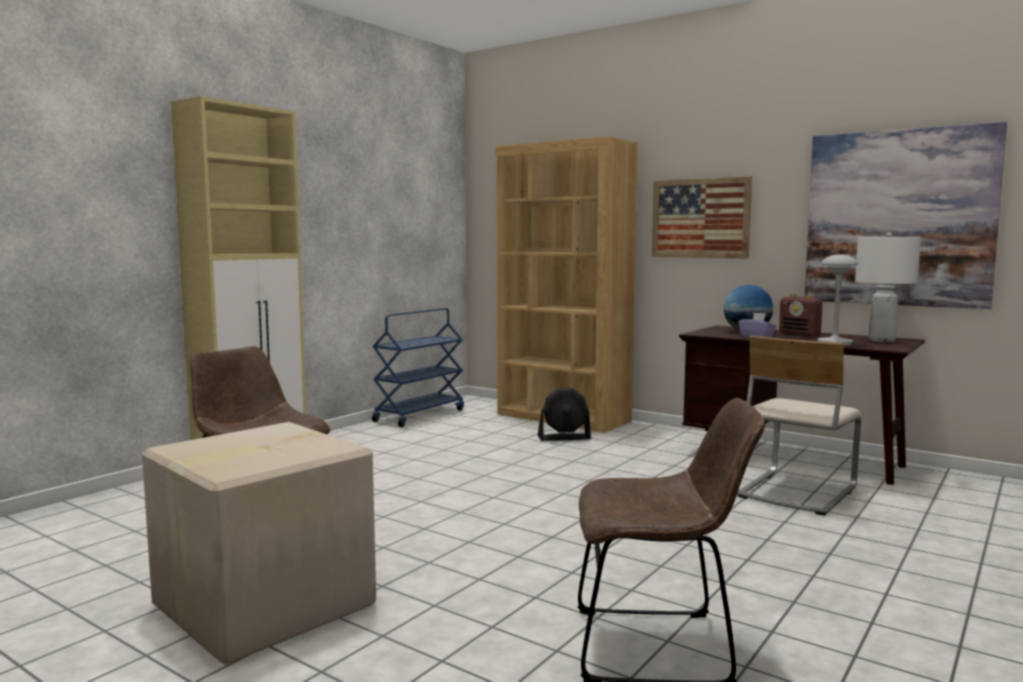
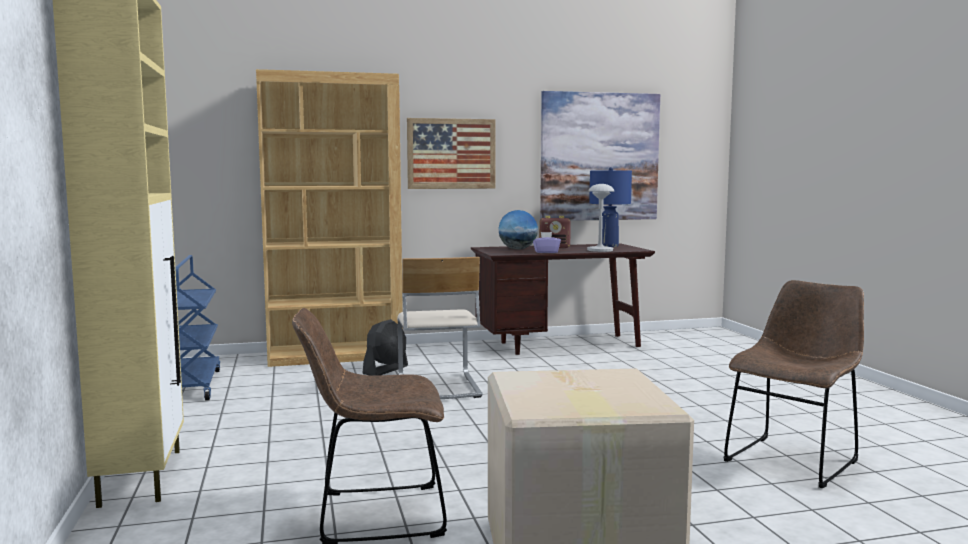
camera: 50 degrees left, 0 degrees up
beige chair [737,336,862,516] -> beige chair moved to [397,257,482,399]
white table lamp [855,232,921,342] -> blue table lamp [589,167,632,247]

